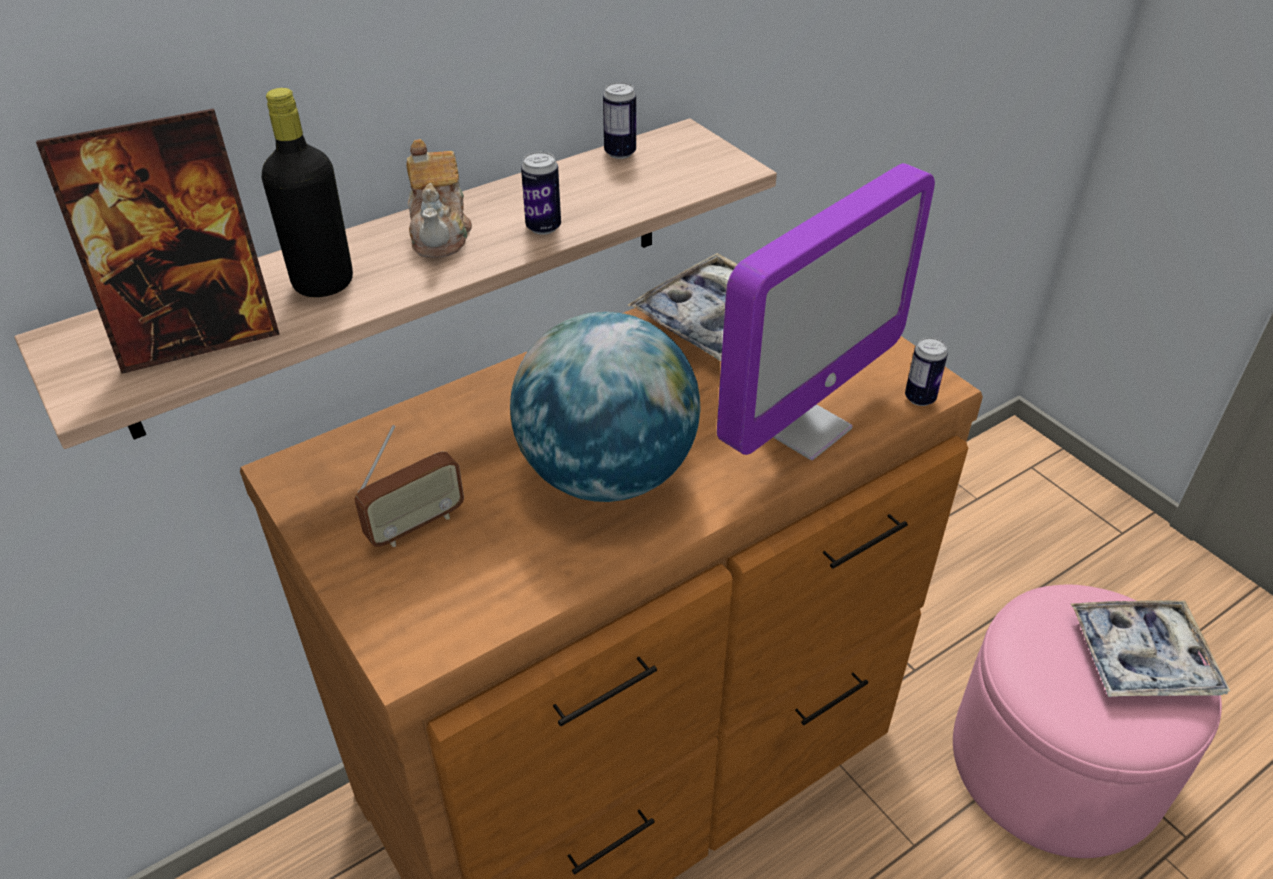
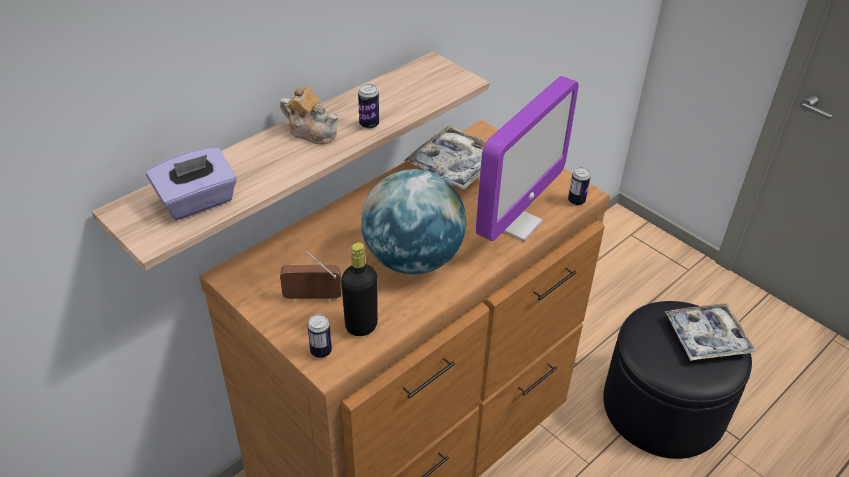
camera: 10 degrees left, 0 degrees up
picture frame [36,108,280,374] -> purple tissue box [146,147,237,220]
black bottle [262,88,353,297] -> black bottle moved to [341,242,378,336]
radio [355,425,464,547] -> radio turned 135 degrees counterclockwise [280,251,342,302]
teapot [406,139,472,258] -> teapot turned 45 degrees counterclockwise [280,86,339,145]
can [603,82,636,159] -> can moved to [307,314,332,358]
pink ottoman [953,585,1222,858] -> black ottoman [603,301,752,459]

